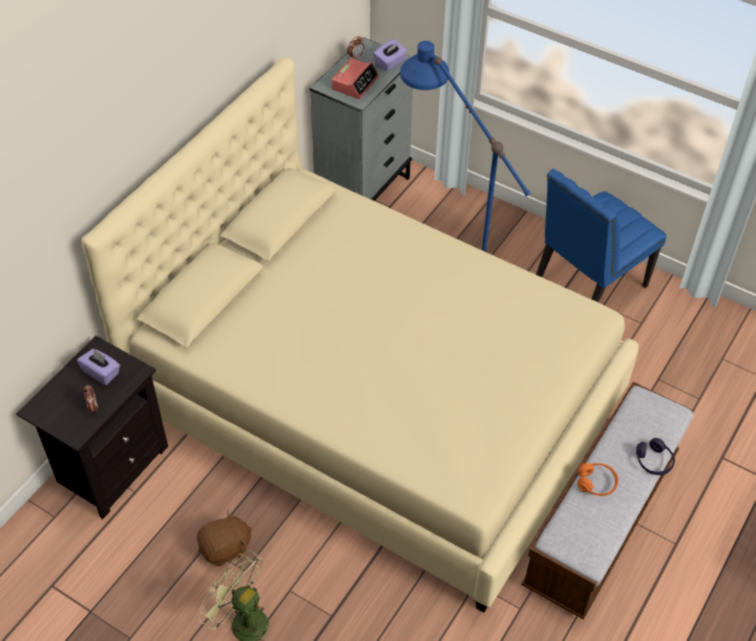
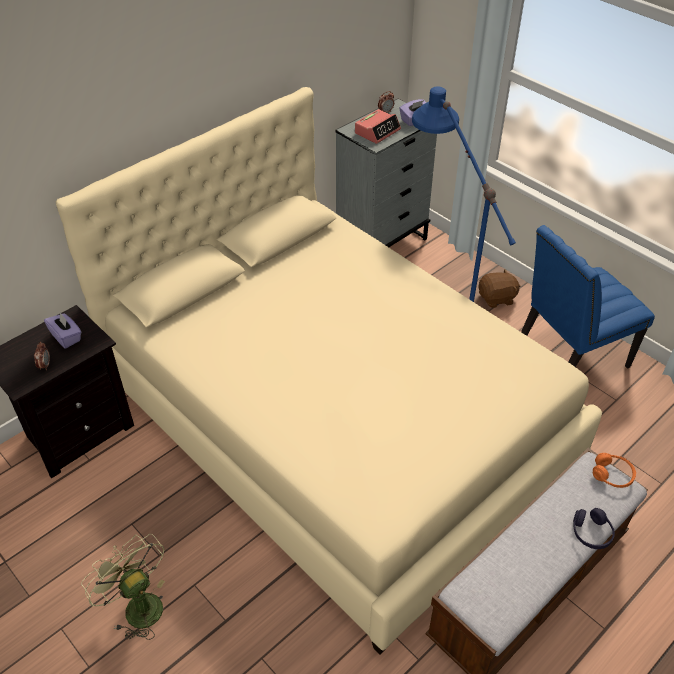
camera: 15 degrees right, 5 degrees down
brown plush toy [197,510,252,566] -> brown plush toy moved to [478,269,520,308]
orange headphones [577,463,618,496] -> orange headphones moved to [593,453,636,488]

